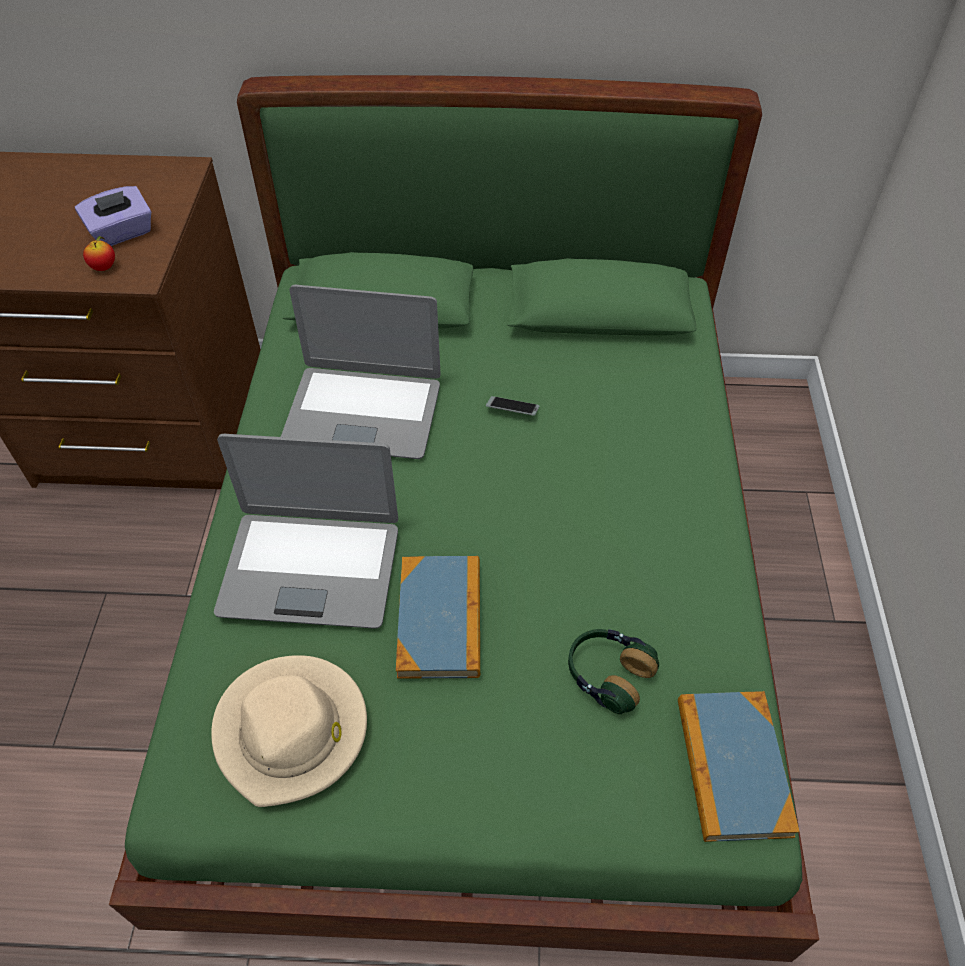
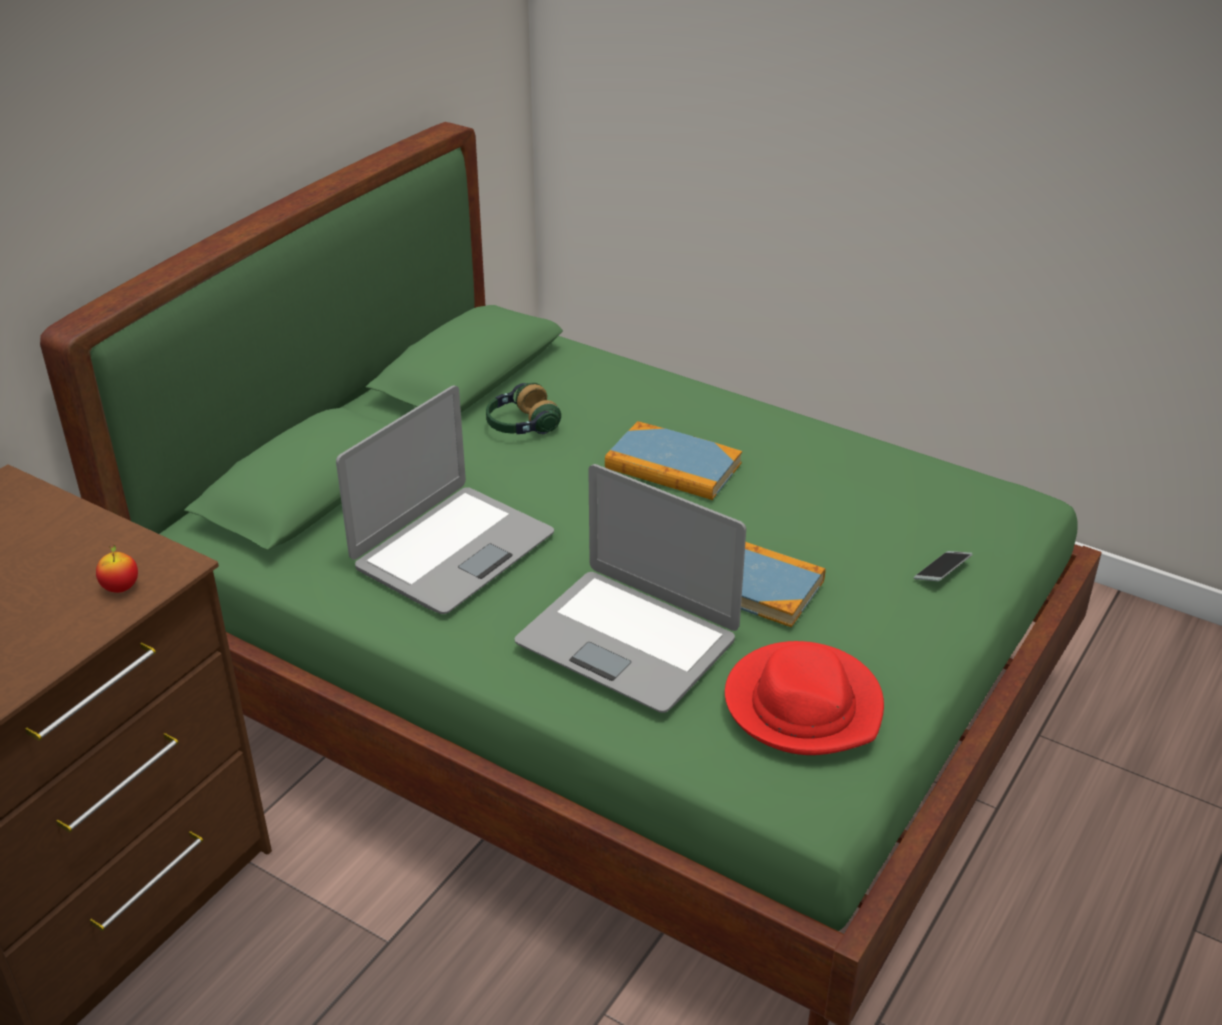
camera: 60 degrees left, 15 degrees down
purple tissue box [75,186,151,246] -> none
beige hat [211,655,367,807] -> red hat [725,641,884,755]
laptop [214,434,398,629] -> laptop turned 90 degrees clockwise [515,464,746,713]
phone [486,396,540,416] -> phone moved to [914,551,973,581]
headphones [568,629,659,714] -> headphones moved to [486,383,561,434]
book [678,691,800,842] -> book moved to [605,421,742,500]

